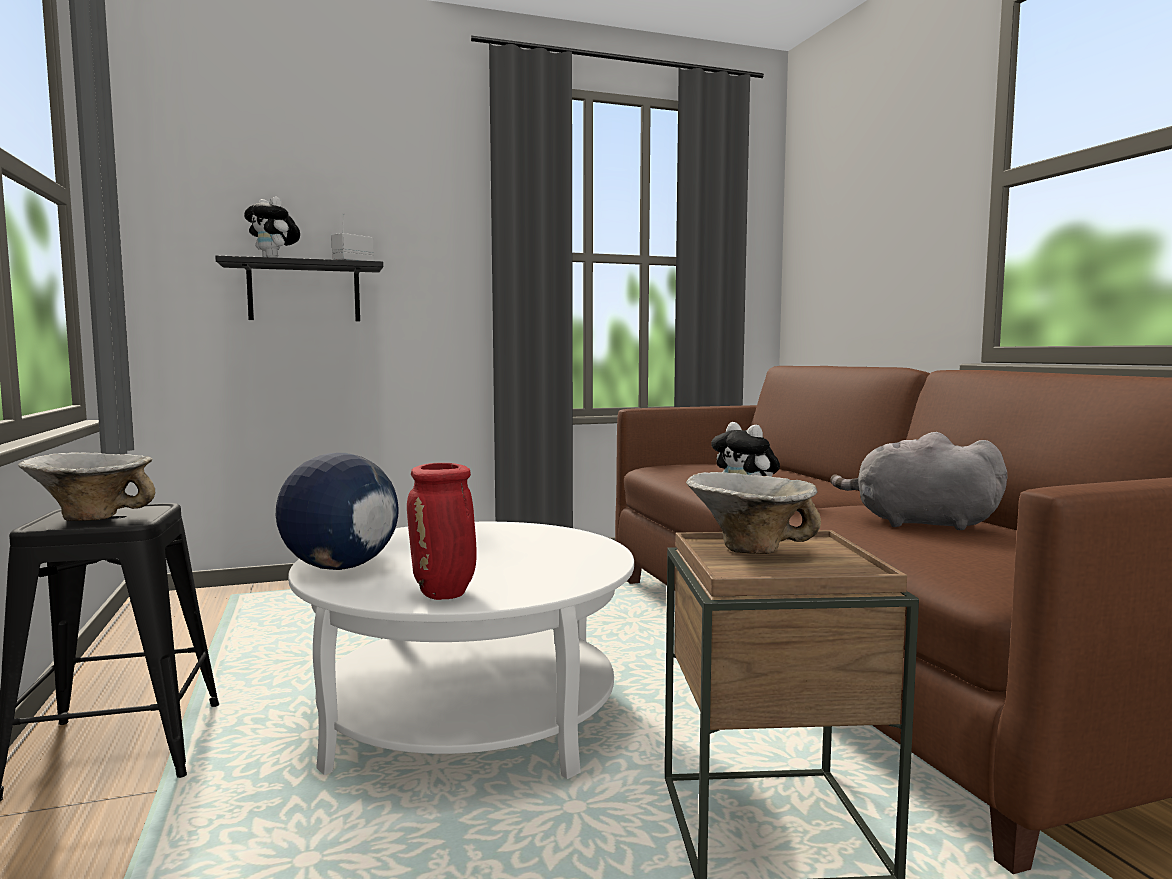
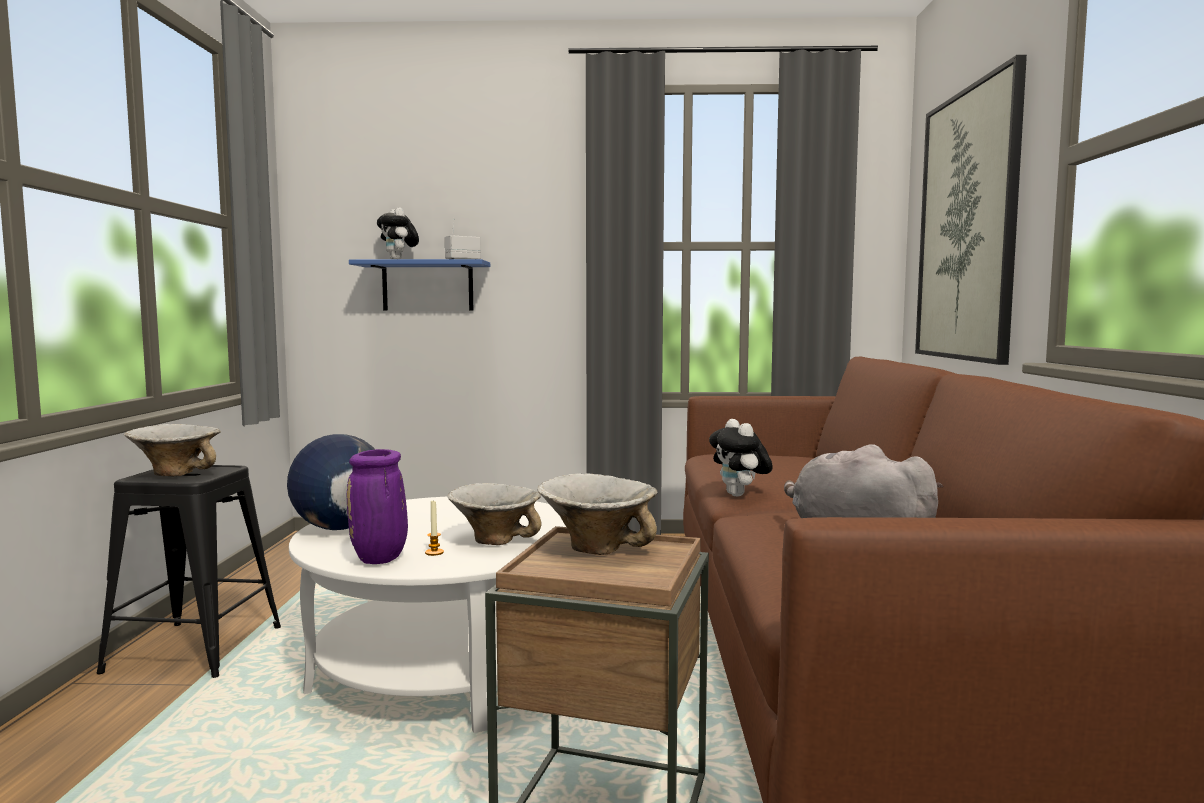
camera: 20 degrees right, 0 degrees up
black shelf [215,255,383,321] -> blue shelf [349,259,490,311]
red vase [407,463,477,600] -> purple vase [347,449,408,564]
none -> candle [425,500,444,556]
none -> bowl [447,483,541,545]
none -> picture [915,55,1027,365]

